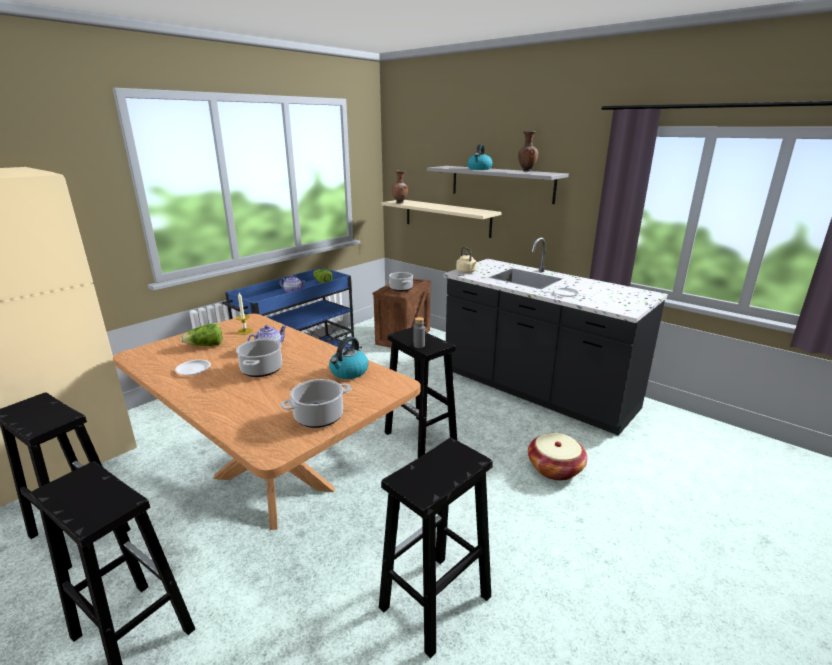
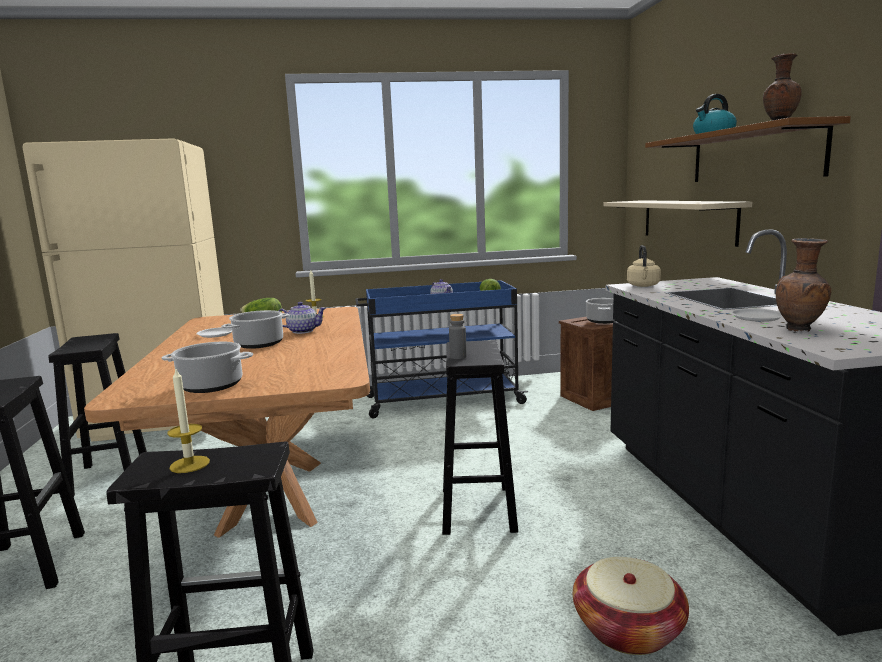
camera: 40 degrees right, 10 degrees down
kettle [329,337,368,379] -> none
brown vase [392,170,409,203] -> brown vase moved to [776,238,831,332]
grey shelf [427,166,569,204] -> brown shelf [645,116,851,182]
none -> candle [167,369,210,473]

